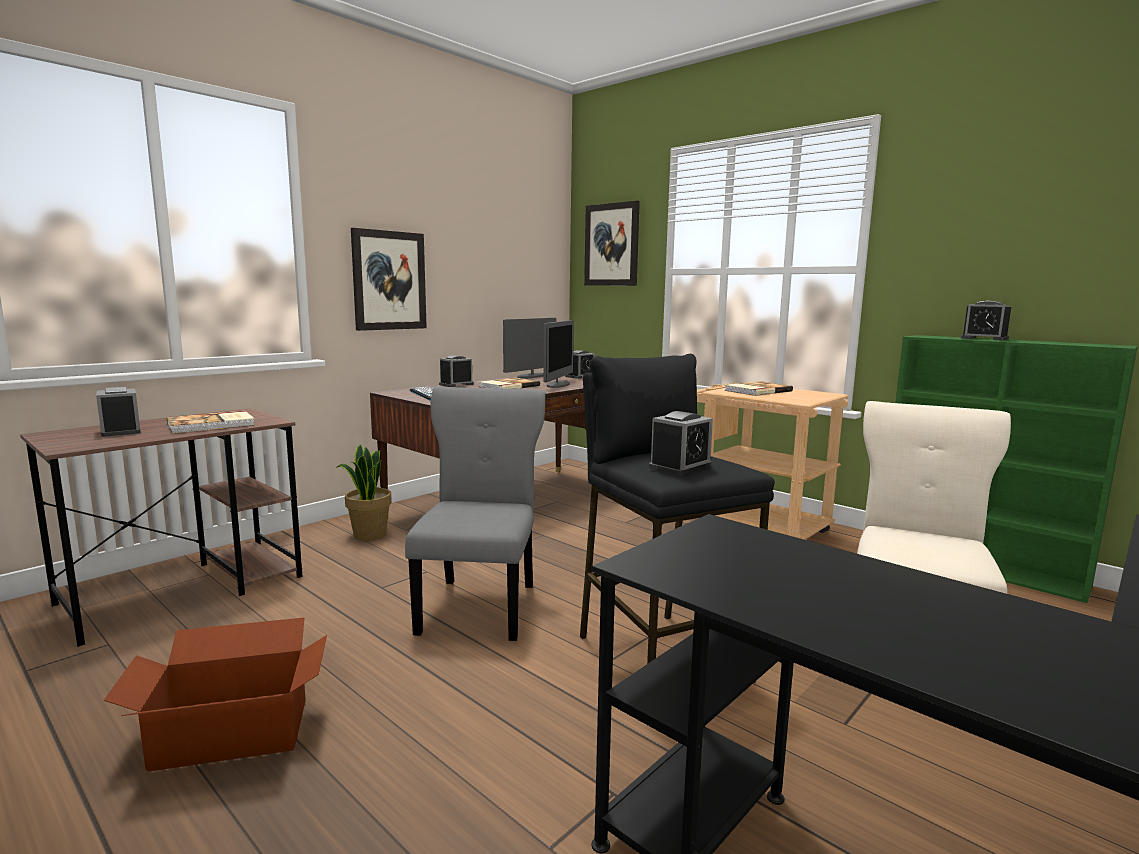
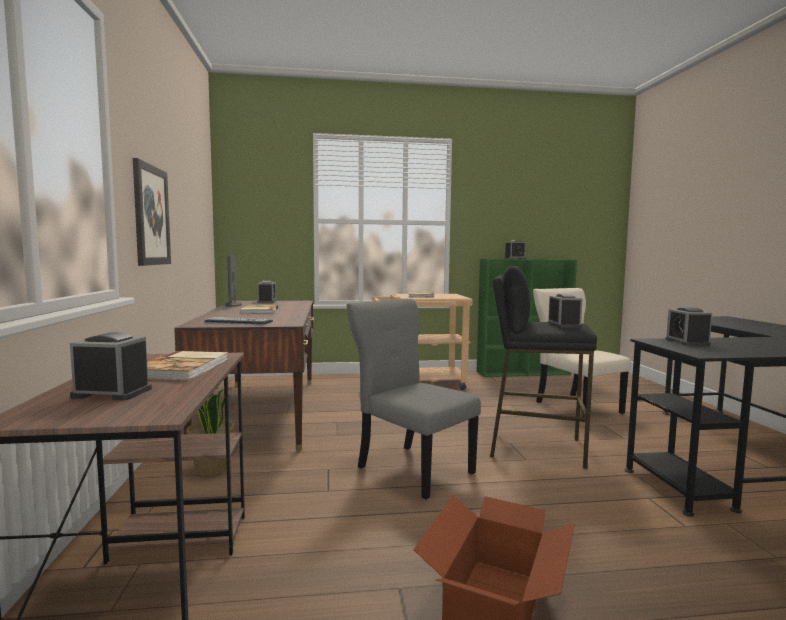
camera: 50 degrees left, 5 degrees down
alarm clock [439,355,474,387] -> alarm clock moved to [665,307,712,346]
monitor [544,320,574,388] -> none
picture [584,201,640,286] -> none

